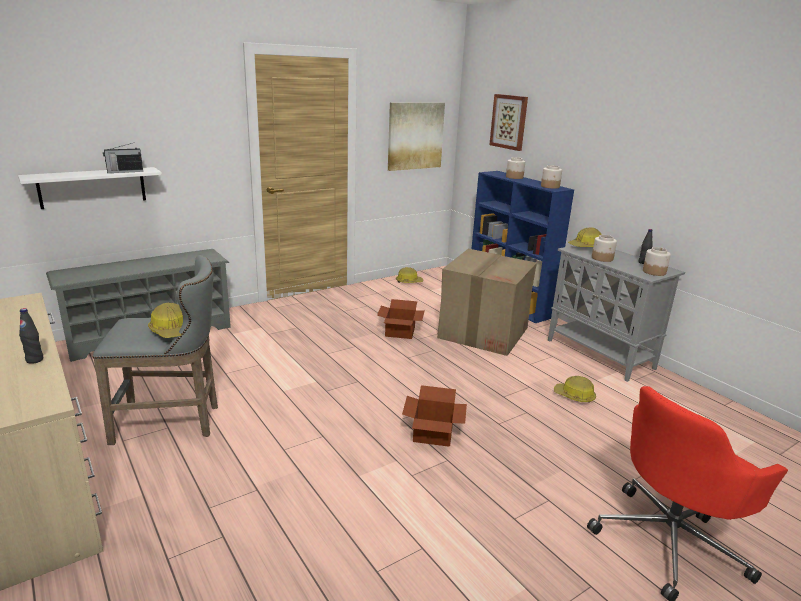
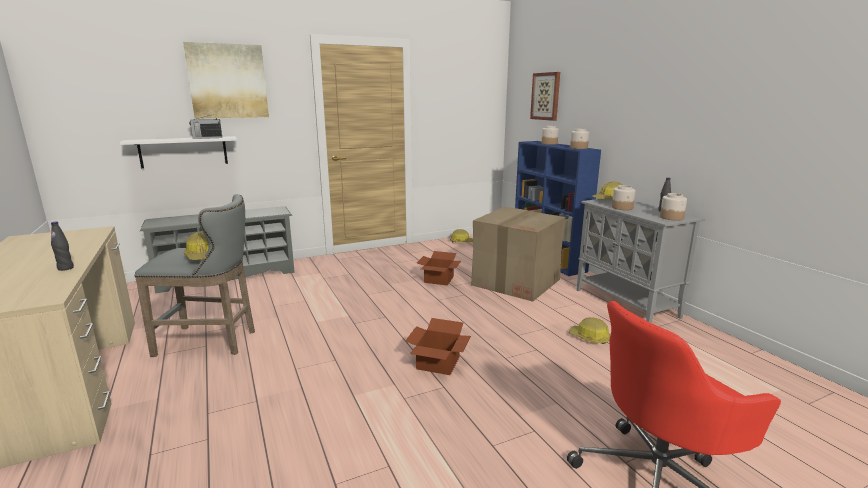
camera: 10 degrees right, 5 degrees down
picture [388,102,445,171] -> picture moved to [183,42,269,119]

